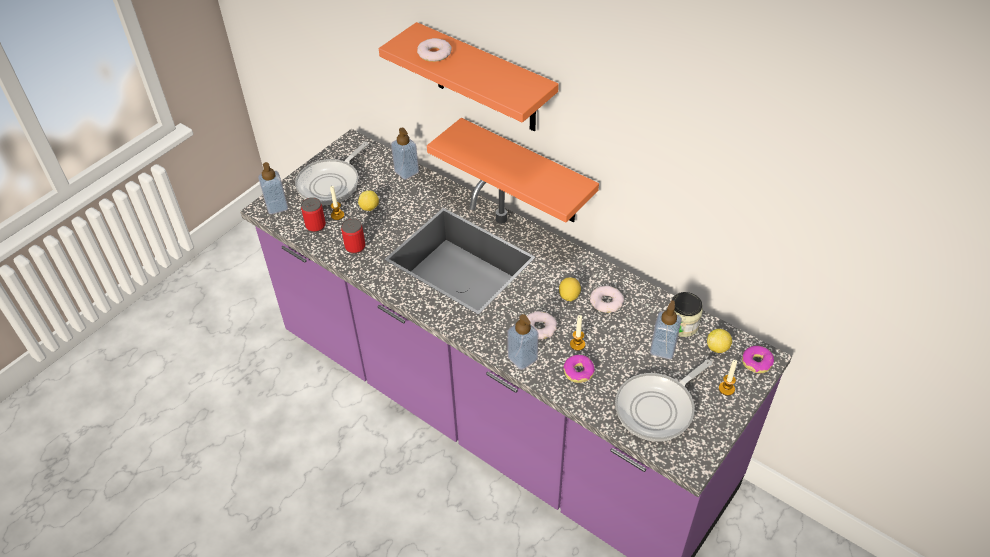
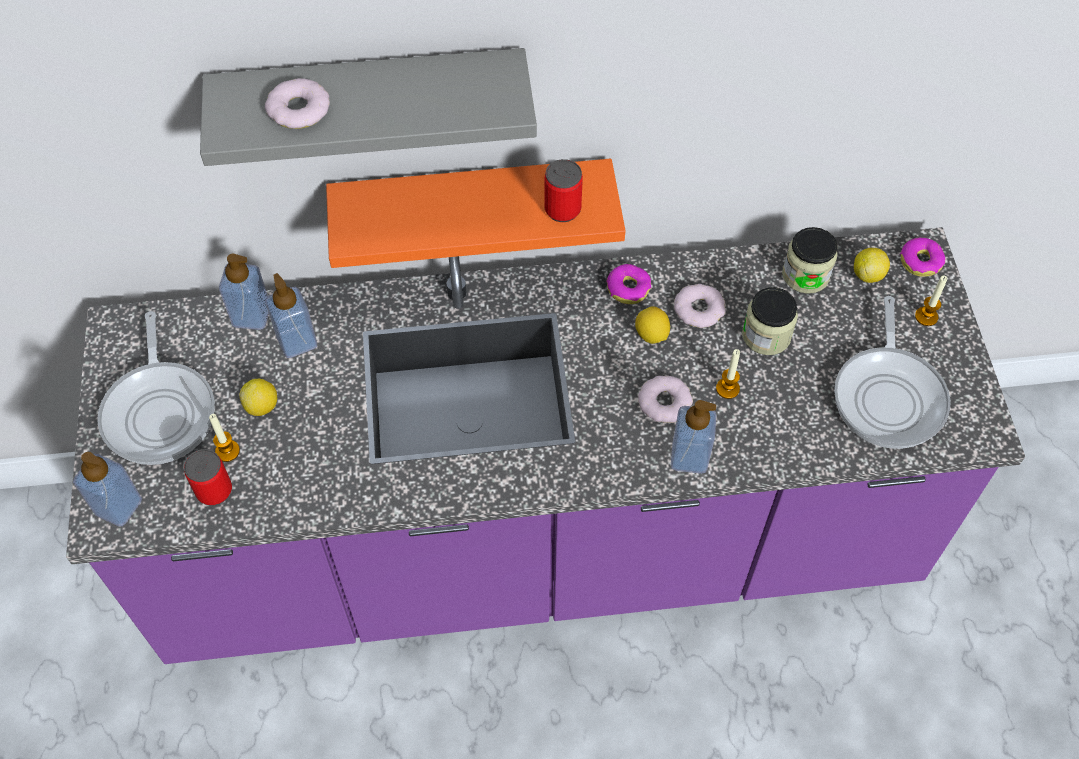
camera: 45 degrees left, 10 degrees up
can [341,218,366,254] -> can moved to [544,159,583,222]
orange shelf [379,22,559,131] -> grey shelf [200,48,537,166]
donut [563,355,595,383] -> donut moved to [606,264,651,304]
soap dispenser [650,300,682,359] -> soap dispenser moved to [265,273,317,358]
none -> jar [742,287,798,355]

